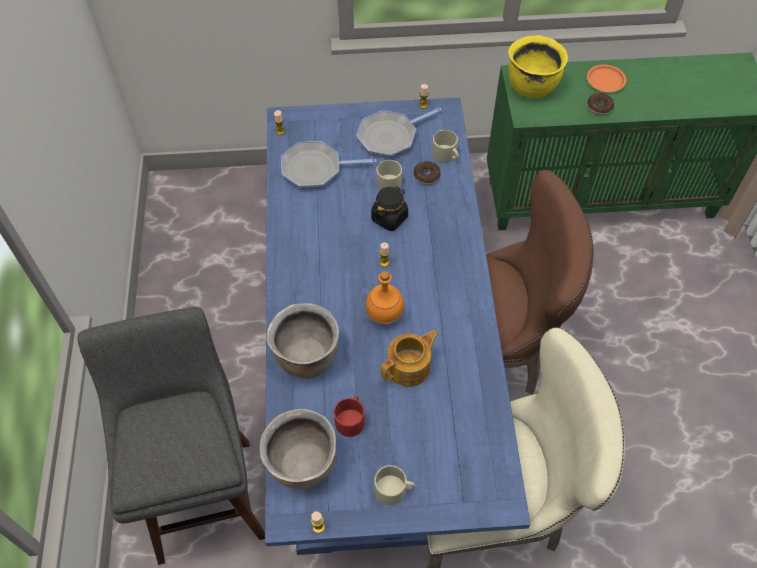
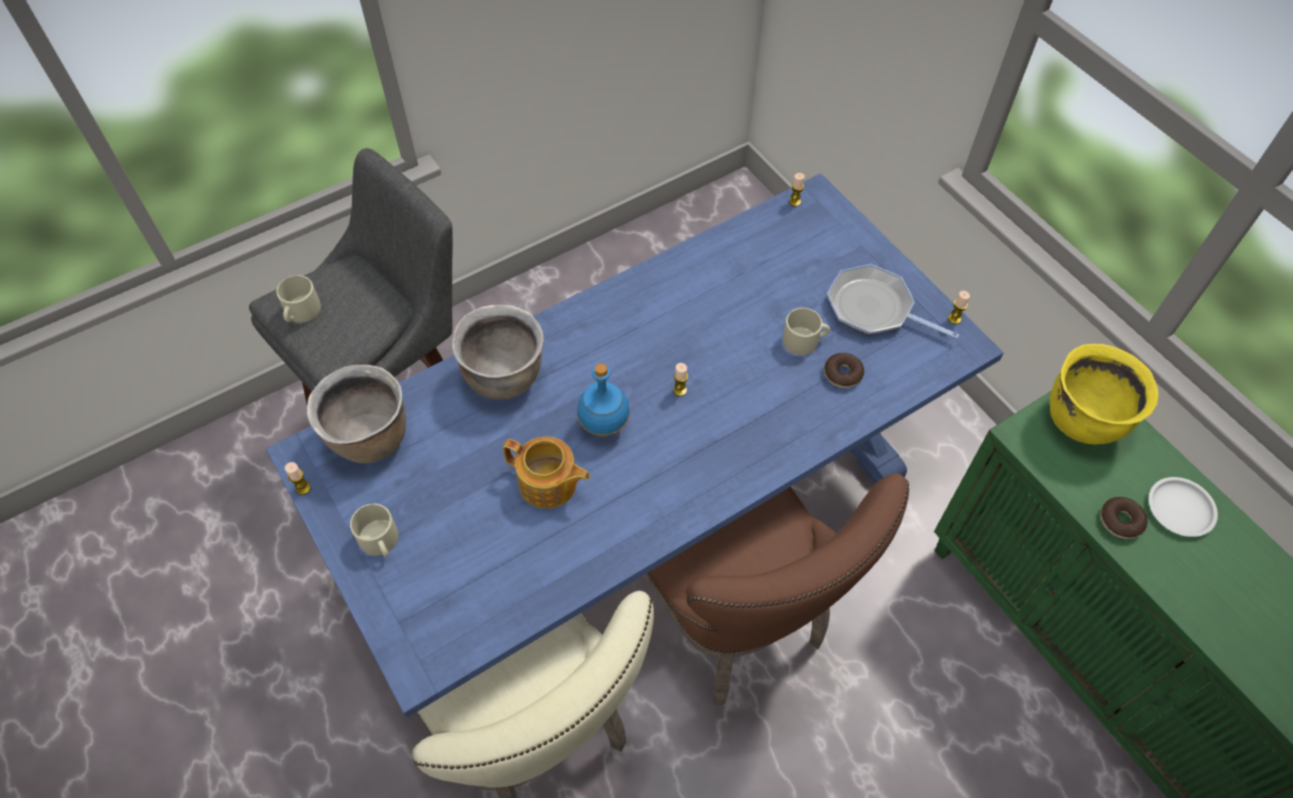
camera: 60 degrees right, 0 degrees up
frying pan [281,141,377,188] -> none
red mug [334,396,365,437] -> none
orange bottle [365,271,404,325] -> blue bottle [577,363,630,437]
black jar [371,186,408,231] -> none
beige mug [432,130,459,163] -> beige mug moved to [276,275,321,323]
orange plate [587,65,626,92] -> white plate [1149,477,1218,537]

